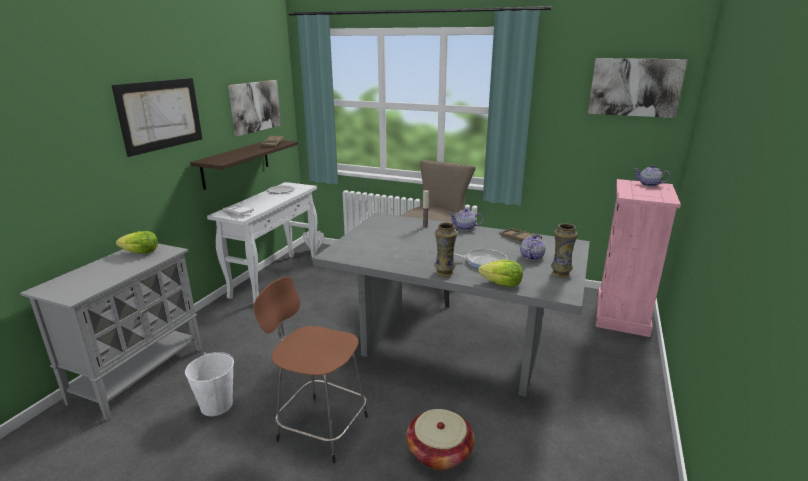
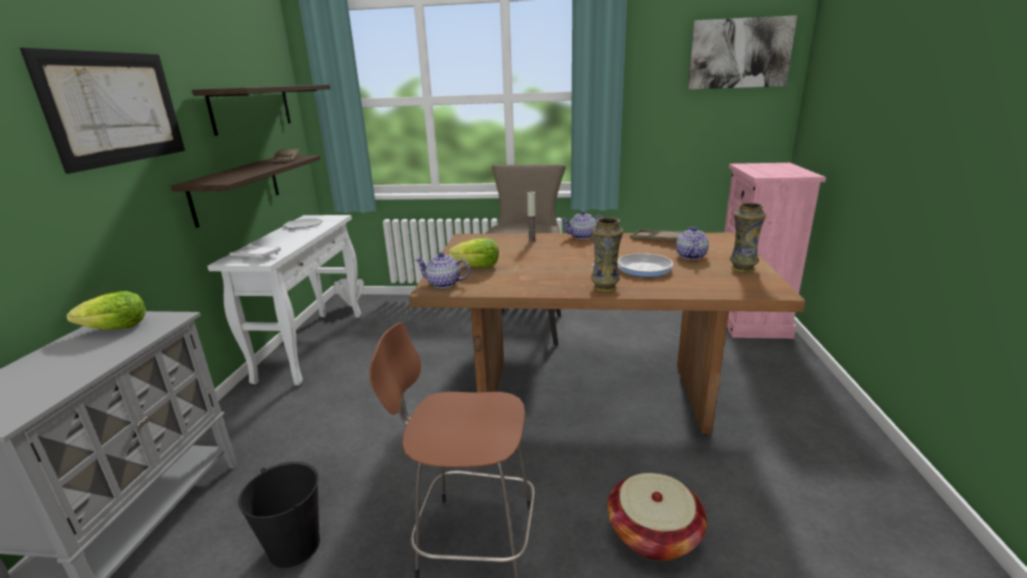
camera: 15 degrees left, 0 degrees up
white bucket [185,352,234,416] -> black bucket [238,461,320,568]
picture [228,80,281,136] -> shelf [192,84,330,136]
grey dining table [313,213,590,397] -> brown dining table [409,233,806,434]
lettuce [478,260,523,287] -> lettuce moved to [448,238,499,268]
teapot [634,165,670,187] -> teapot moved to [415,252,470,288]

